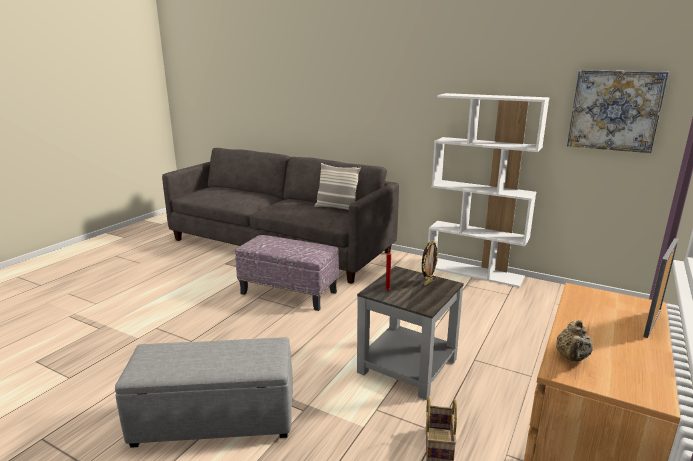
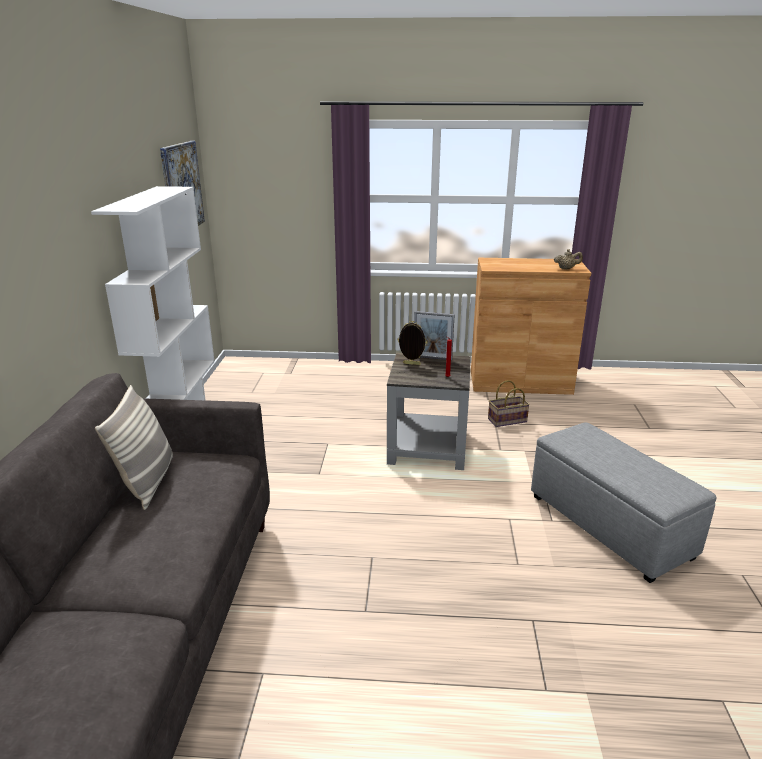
camera: 115 degrees left, 5 degrees up
ottoman [235,235,339,311] -> none
picture frame [643,238,679,338] -> picture frame moved to [414,311,455,361]

